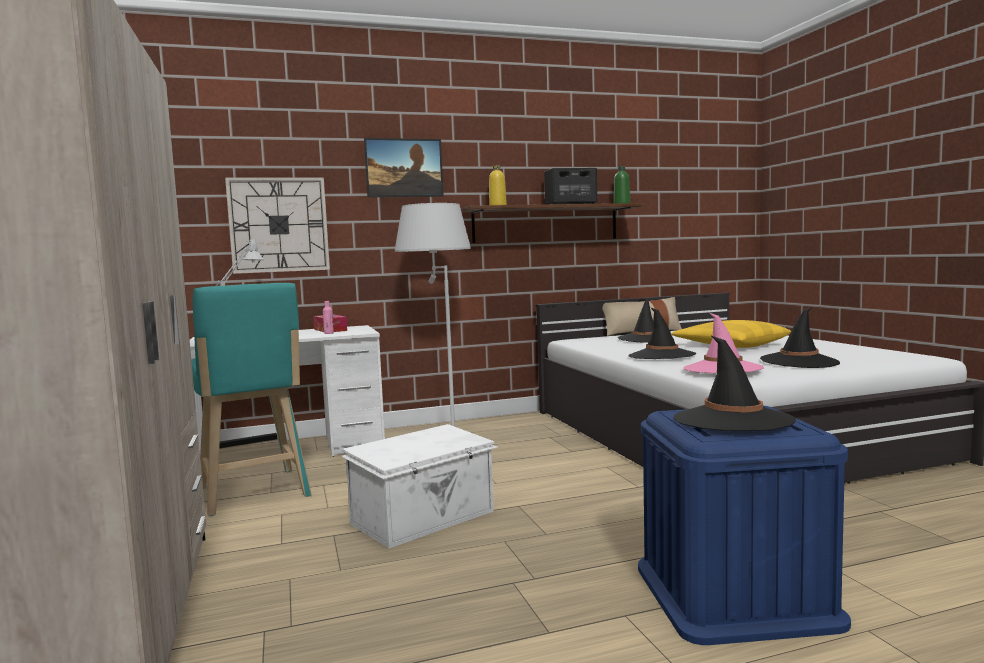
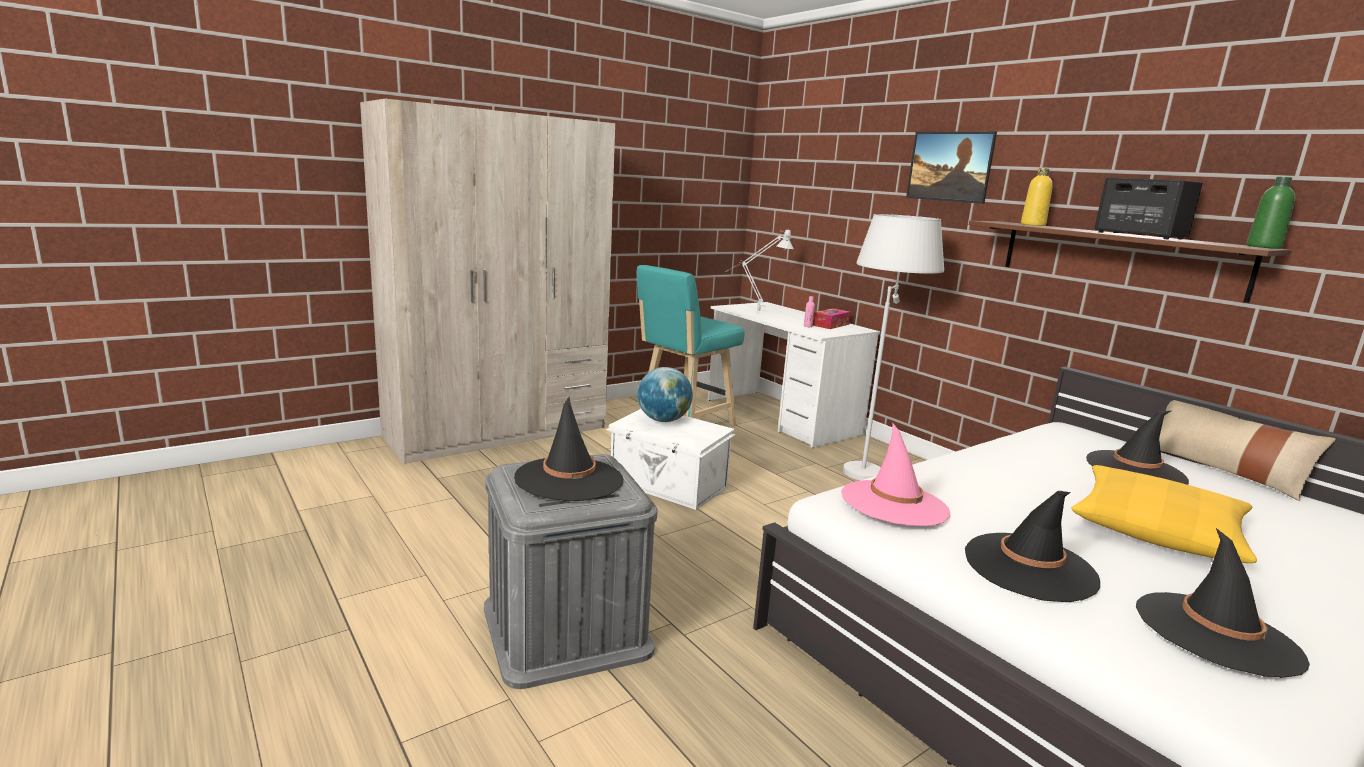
camera: 70 degrees right, 10 degrees up
wall clock [225,177,330,274] -> none
black hat [628,308,696,359] -> black hat moved to [1136,528,1310,678]
blue storage box [638,406,851,645] -> grey storage box [484,454,658,689]
none -> globe [638,367,693,422]

